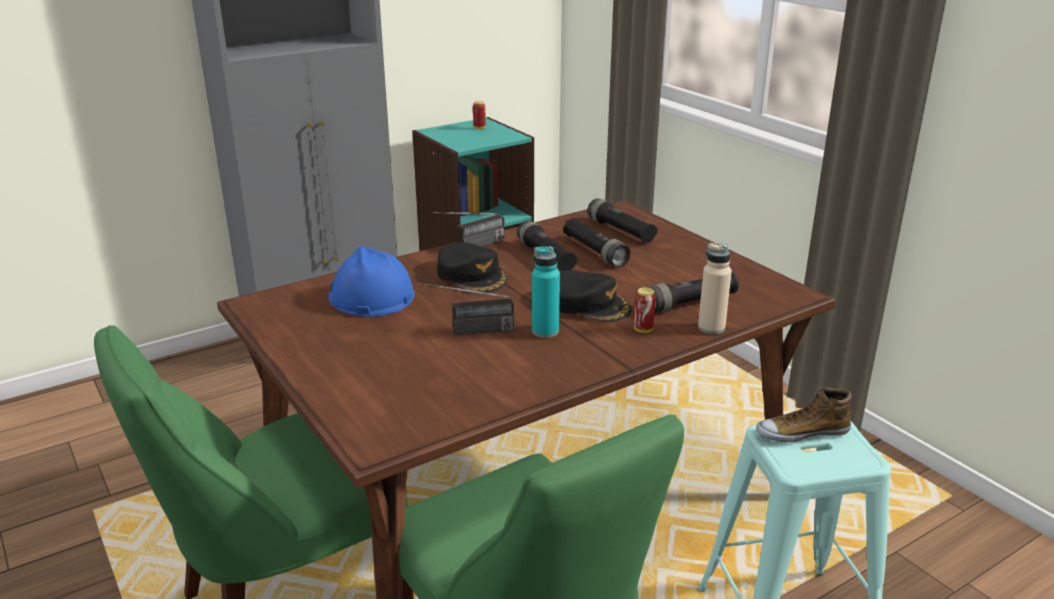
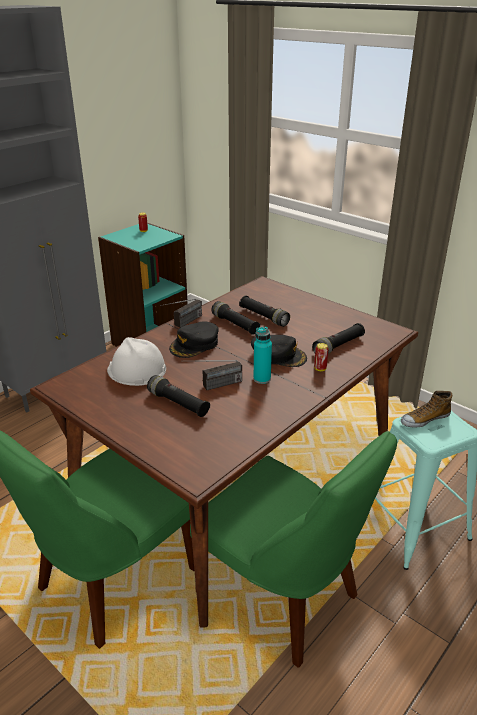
camera: 15 degrees left, 5 degrees up
blue hard hat [328,246,414,317] -> white hard hat [107,337,166,386]
black cap [437,242,507,293] -> black cap turned 90 degrees clockwise [169,322,219,358]
black flashlight [587,198,658,243] -> black flashlight moved to [147,375,210,417]
beige bottle [698,243,732,334] -> none

